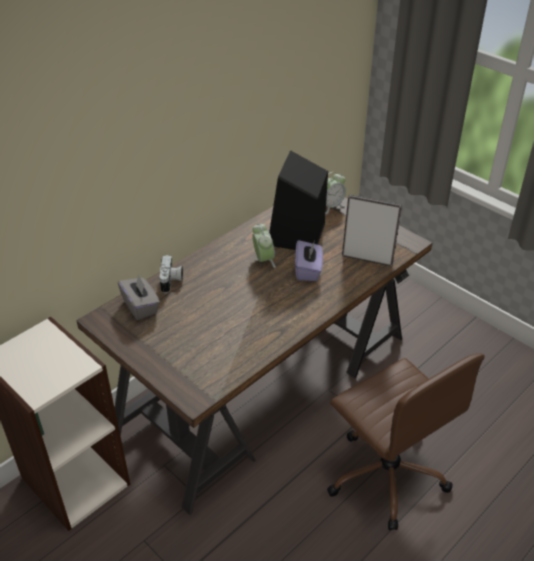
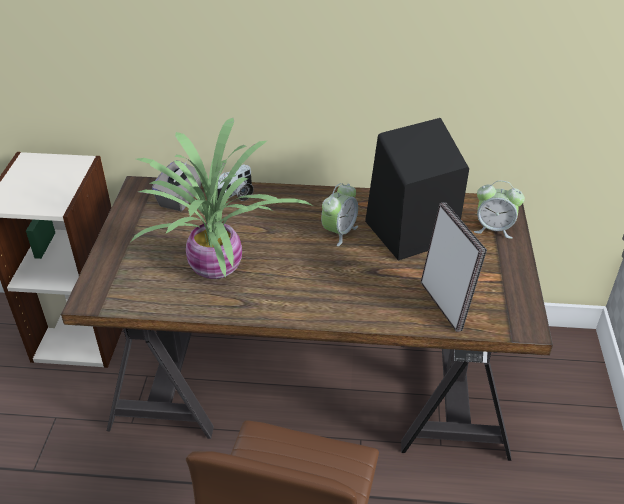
camera: 50 degrees right, 0 degrees up
purple tissue box [295,240,323,281] -> none
none -> potted plant [131,117,313,279]

